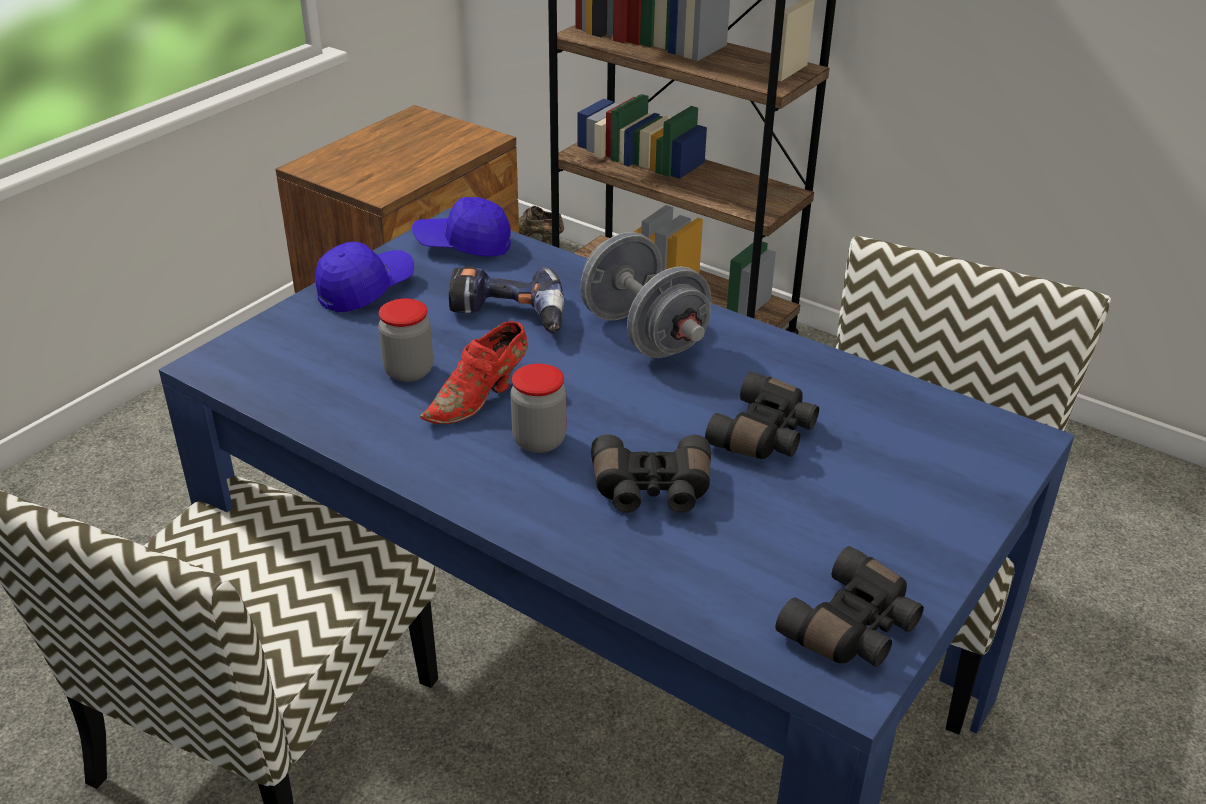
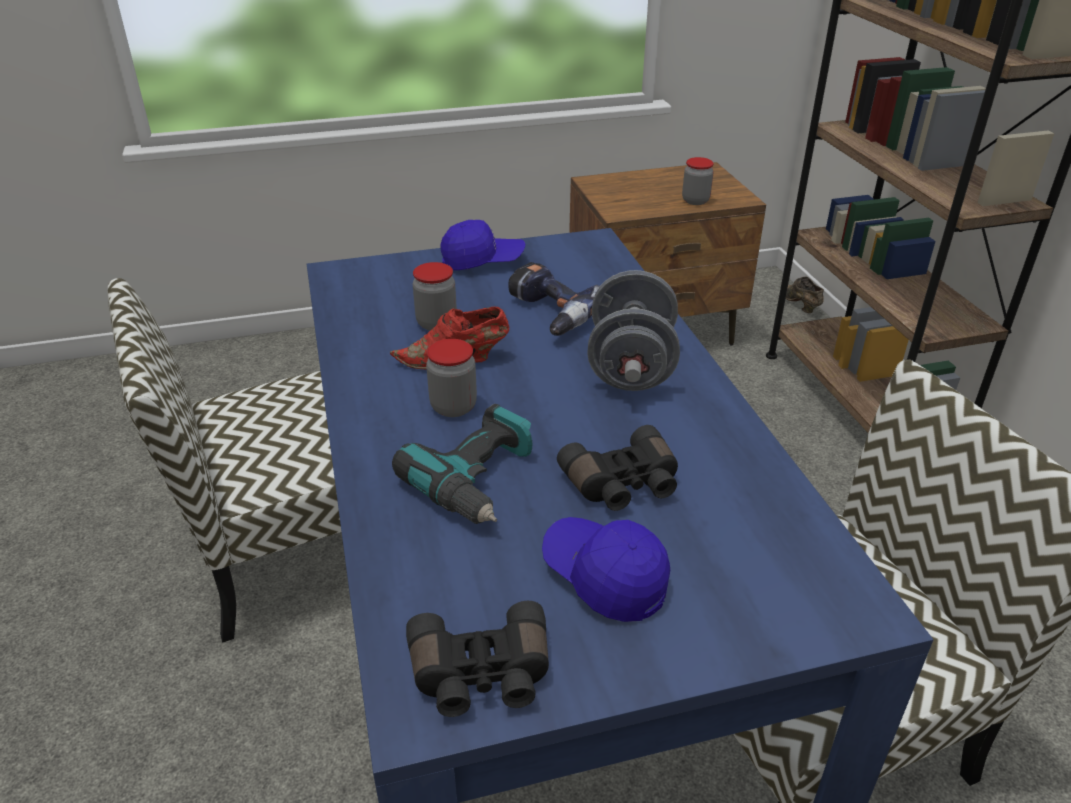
camera: 40 degrees right, 0 degrees up
blue cap [412,197,511,257] -> blue cap moved to [542,517,670,622]
black binoculars [591,434,711,513] -> power drill [392,404,532,524]
none -> jar [682,157,714,205]

